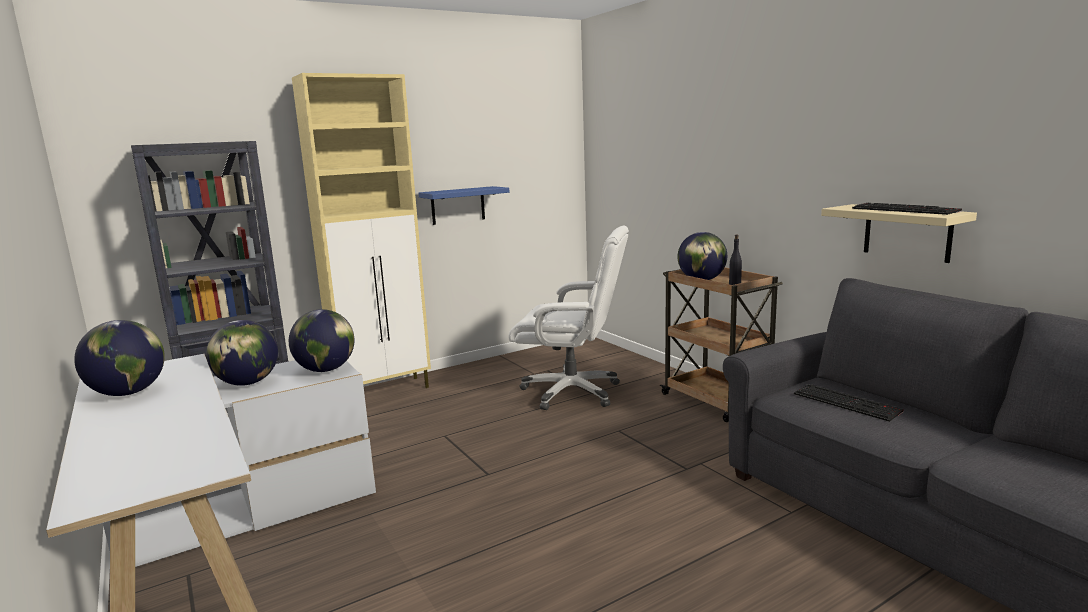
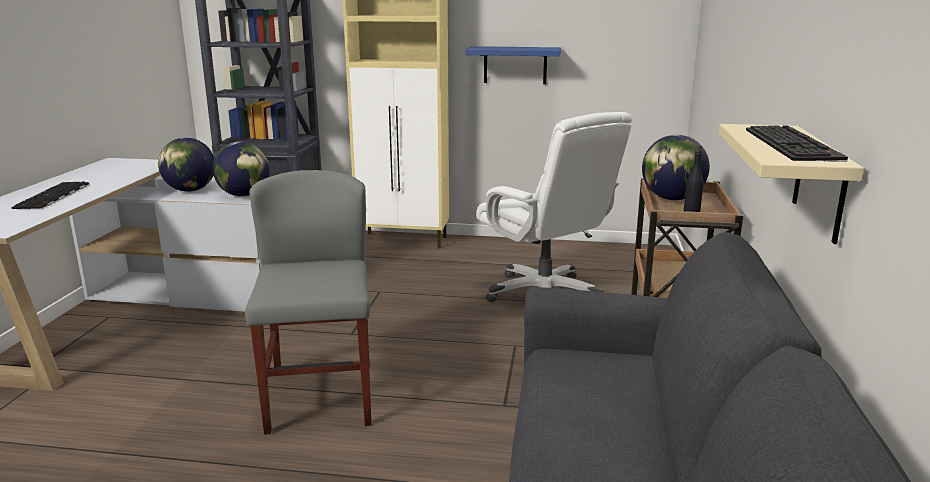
camera: 40 degrees right, 5 degrees up
globe [74,320,165,396] -> none
keyboard [794,384,904,422] -> keyboard moved to [11,182,89,209]
none -> grey chair [245,170,372,435]

